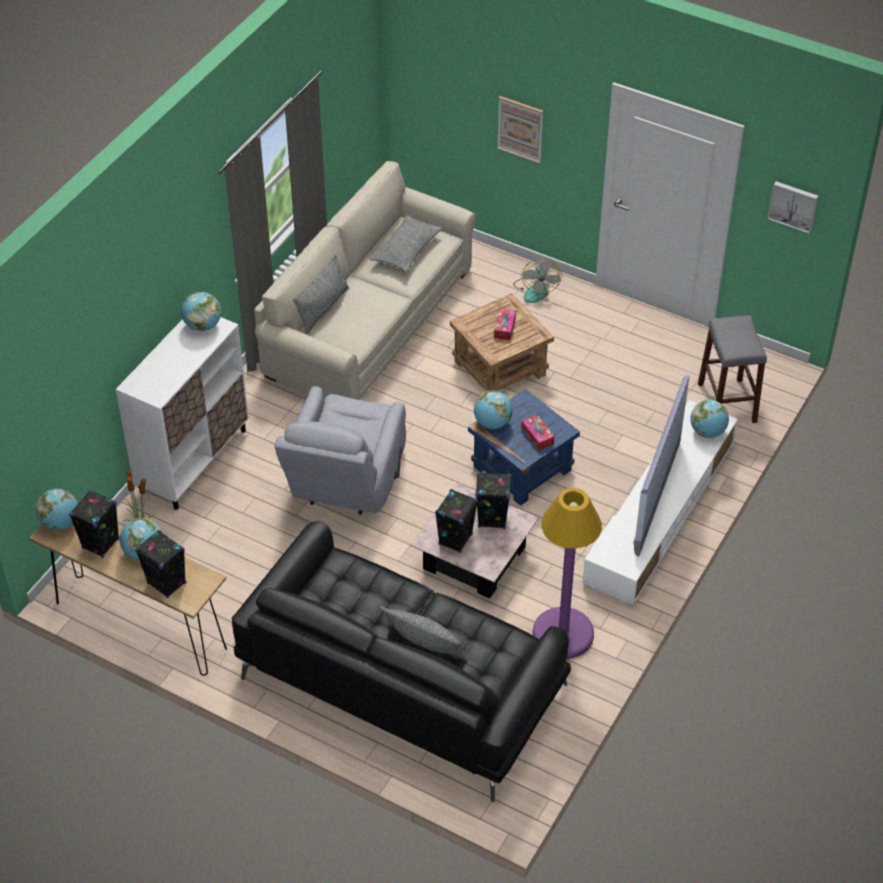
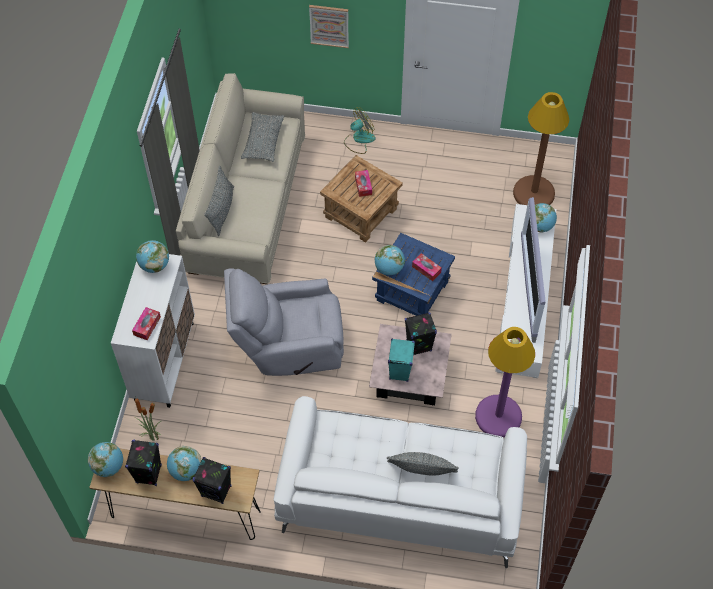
camera: 20 degrees left, 10 degrees up
black sofa [232,521,571,802] -> white sofa [274,396,527,568]
grey armchair [274,386,406,515] -> grey armchair turned 90 degrees clockwise [224,268,344,376]
black speaker [435,489,478,553] -> turquoise speaker [388,338,415,382]
fan [513,259,562,303] -> fan turned 105 degrees counterclockwise [344,107,376,154]
grey stool [698,315,767,423] -> brown floor lamp [513,92,569,205]
picture [768,181,818,234] -> none
none -> tissue box [132,307,161,340]

